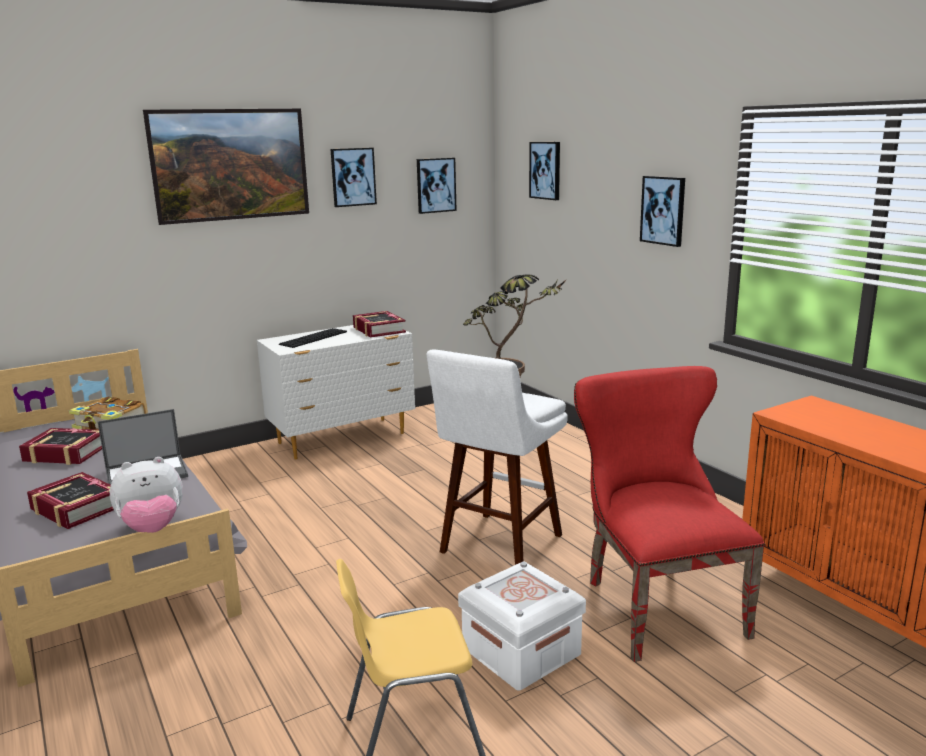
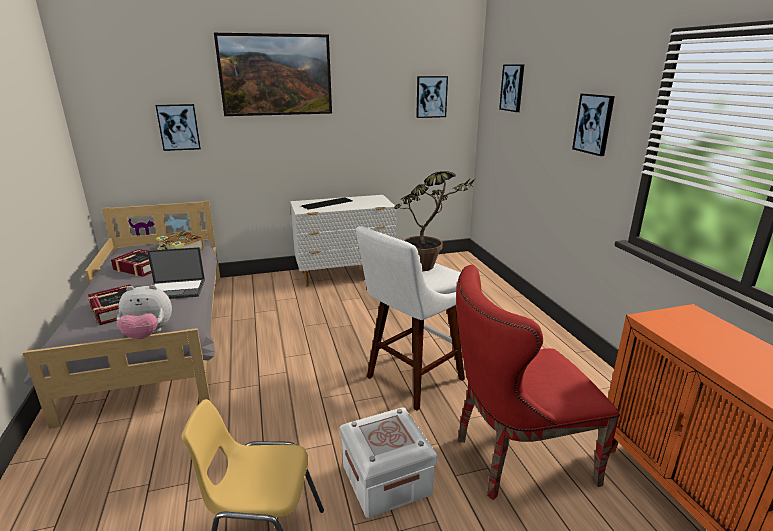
camera: 15 degrees right, 5 degrees up
picture [330,148,377,207] -> picture moved to [156,104,201,151]
book [353,311,406,338] -> none
red chair [574,366,765,662] -> red chair turned 105 degrees counterclockwise [456,265,620,500]

